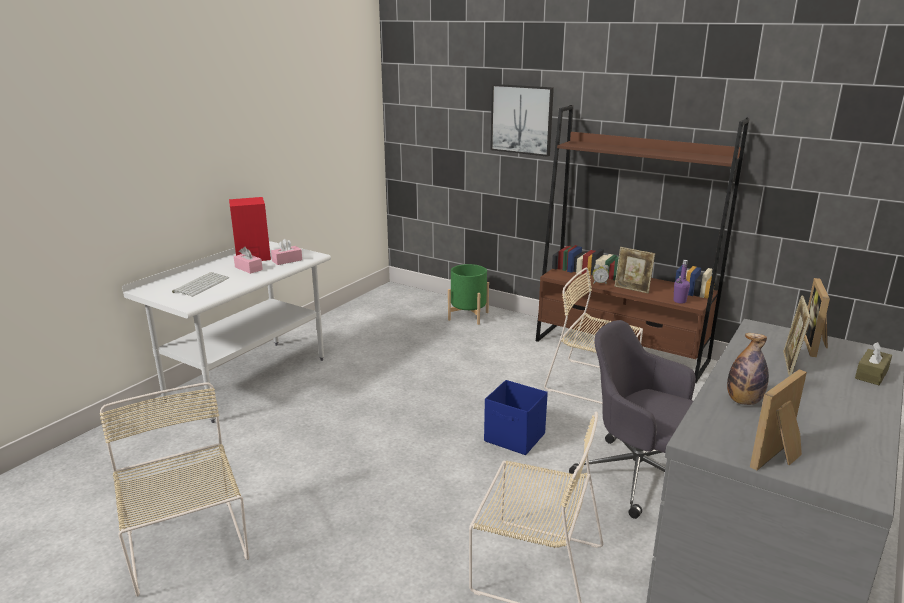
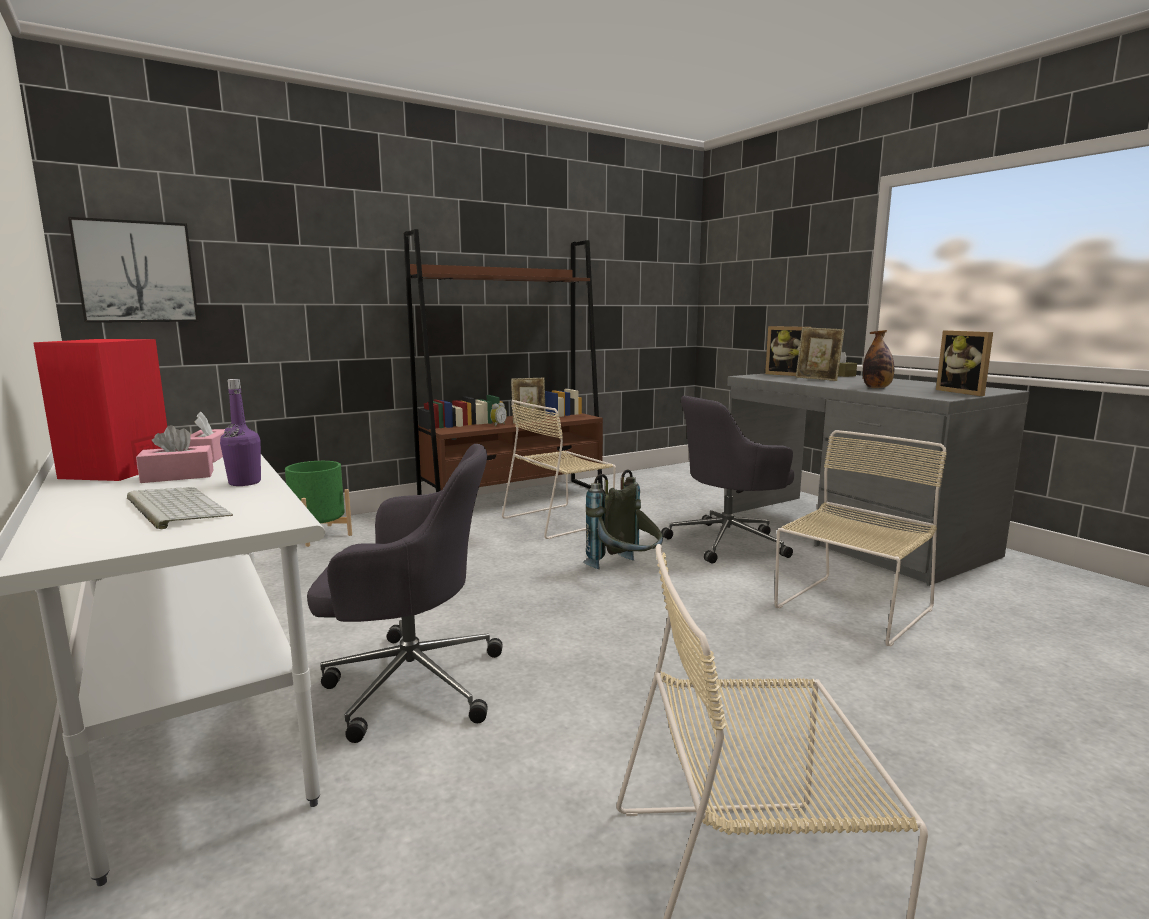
camera: 65 degrees left, 10 degrees down
blue storage box [484,380,548,455] -> grey backpack [583,469,663,570]
picture [490,84,554,157] -> picture moved to [68,217,199,323]
purple bottle [674,260,690,304] -> purple bottle moved to [220,379,261,486]
none -> grey office chair [307,444,503,743]

